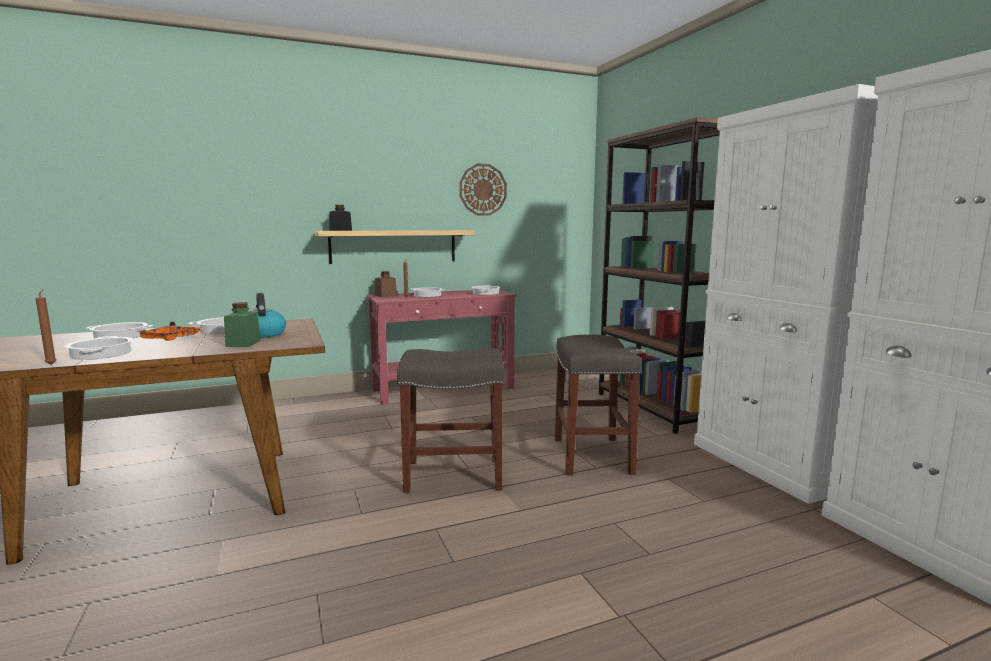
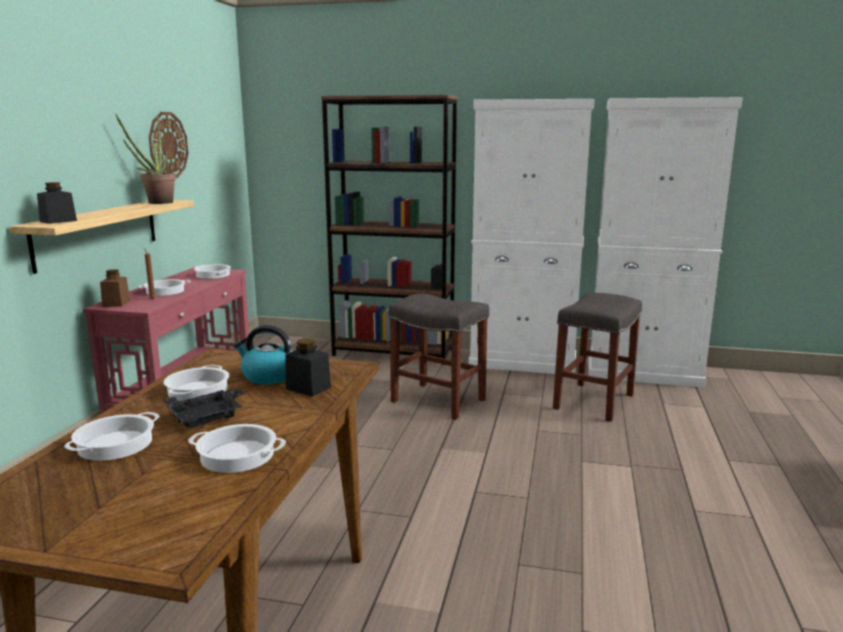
camera: 55 degrees left, 5 degrees up
brown candle [35,289,56,365] -> none
orange tray [136,322,205,341] -> black tray [166,388,245,428]
green jar [224,302,261,347] -> black jar [285,338,331,397]
grey stool [397,348,504,493] -> grey stool moved to [553,293,642,422]
none -> potted plant [115,113,176,204]

